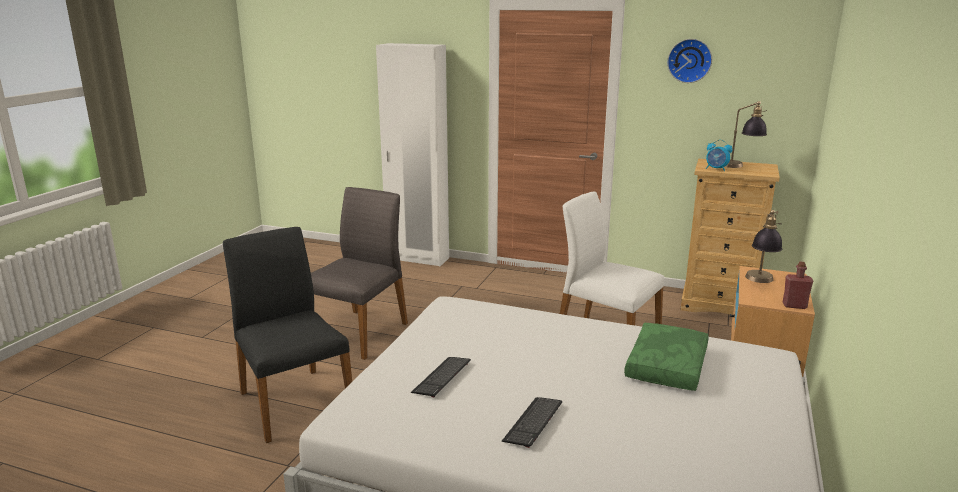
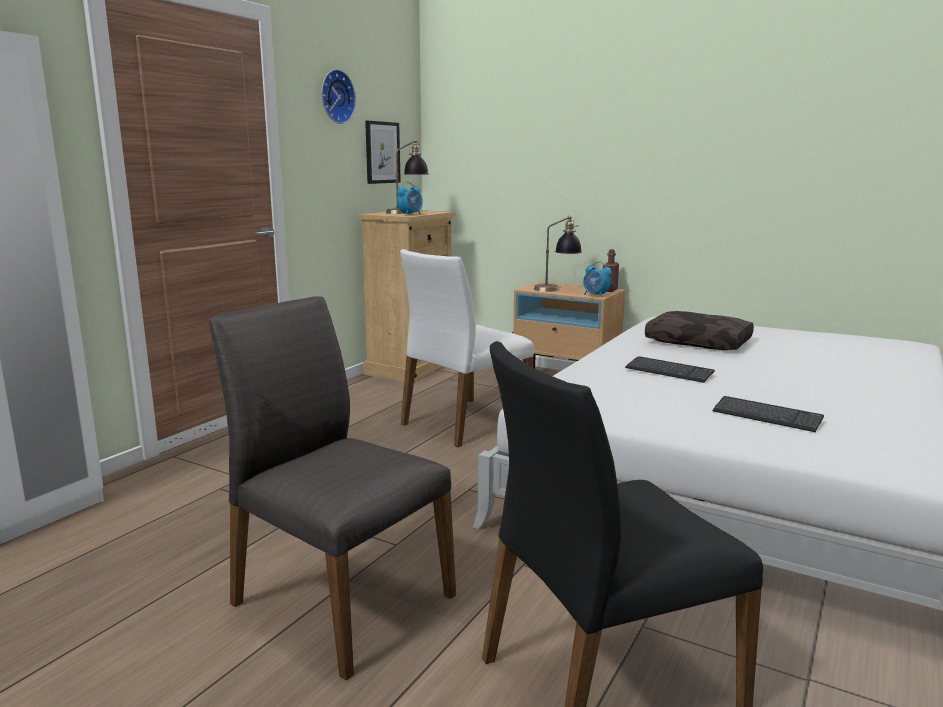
camera: 80 degrees left, 5 degrees down
keyboard [502,397,562,448] -> keyboard moved to [625,356,715,383]
green pillow [624,323,709,391] -> brown pillow [645,311,754,350]
none -> picture [365,121,401,184]
none -> alarm clock [583,261,612,297]

